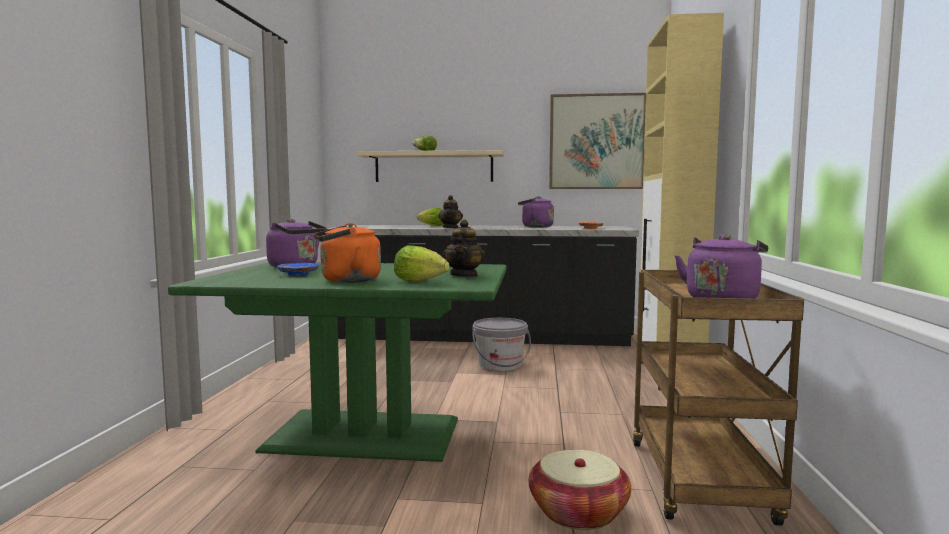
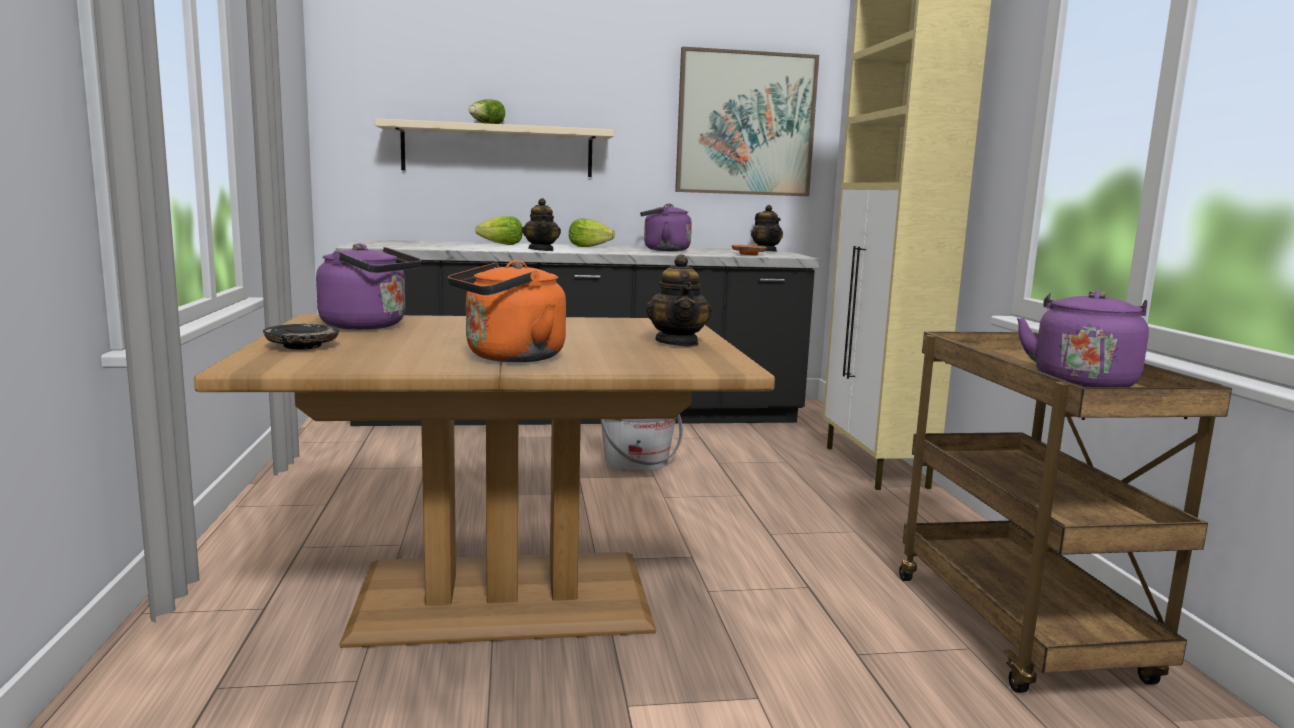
camera: 15 degrees left, 5 degrees up
green dining table [168,262,507,462] -> brown dining table [194,314,775,648]
blue plate [277,263,319,276] -> none
lettuce [394,245,449,282] -> lettuce moved to [569,218,615,247]
basket [528,450,631,530] -> none
none -> black plate [263,324,340,349]
none -> teapot [751,205,783,252]

